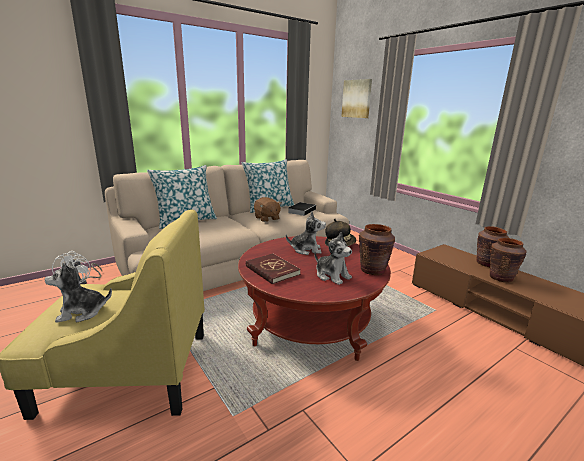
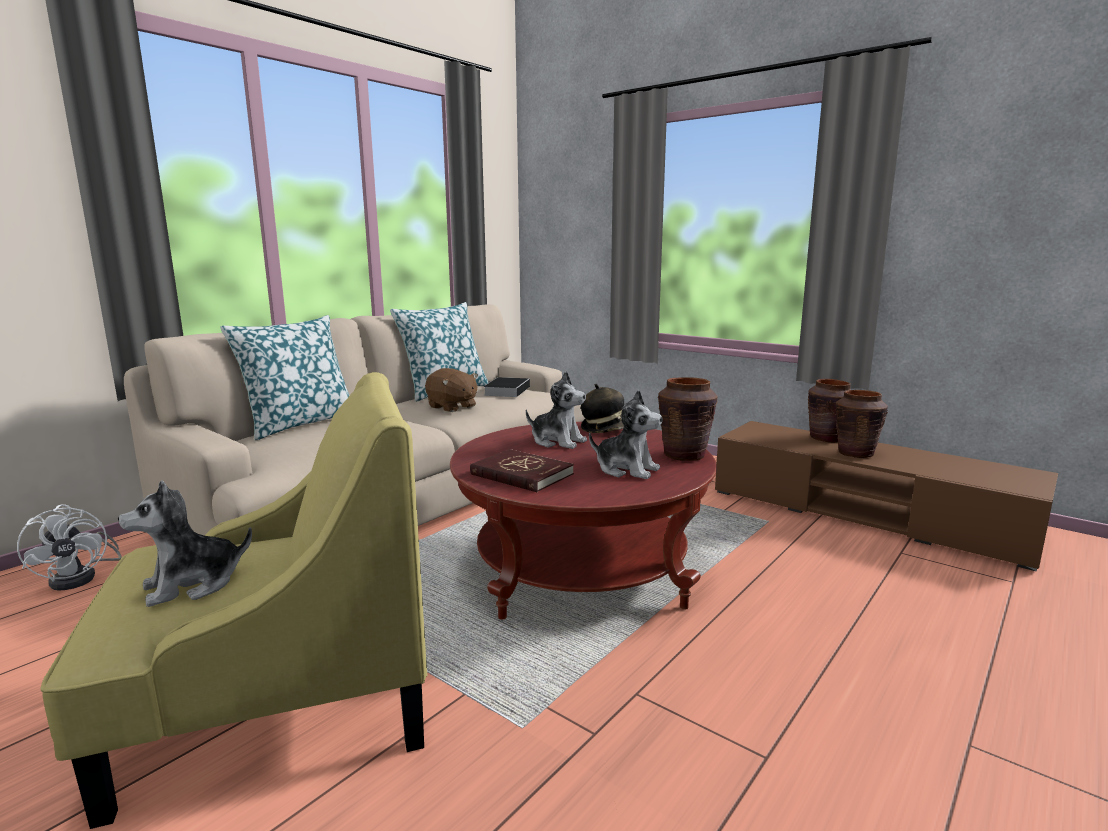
camera: 15 degrees left, 5 degrees down
plush toy [286,211,326,255] -> plush toy turned 45 degrees clockwise [526,372,587,449]
picture [341,79,372,118] -> none

